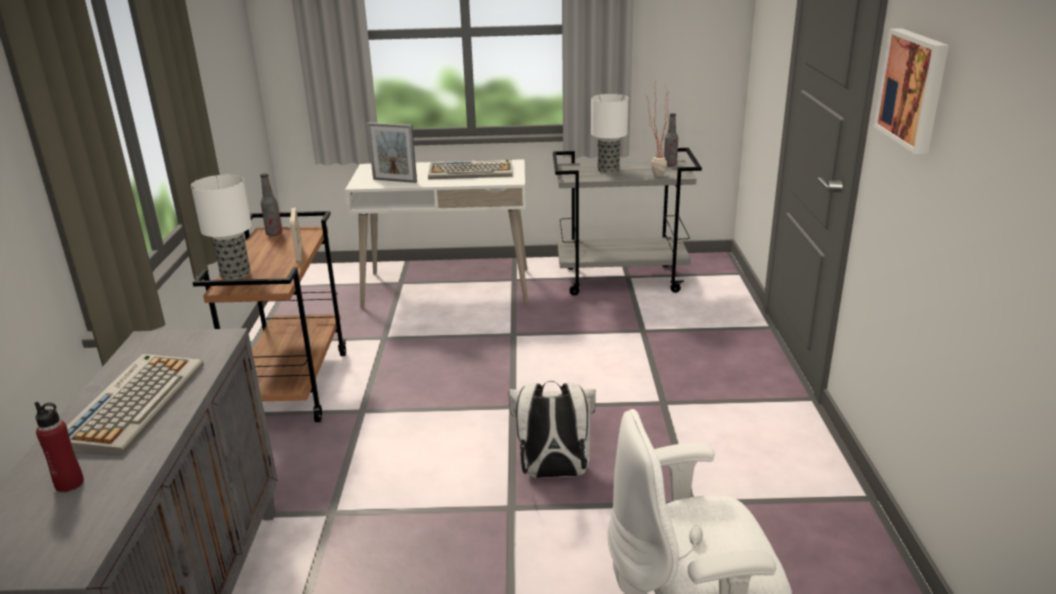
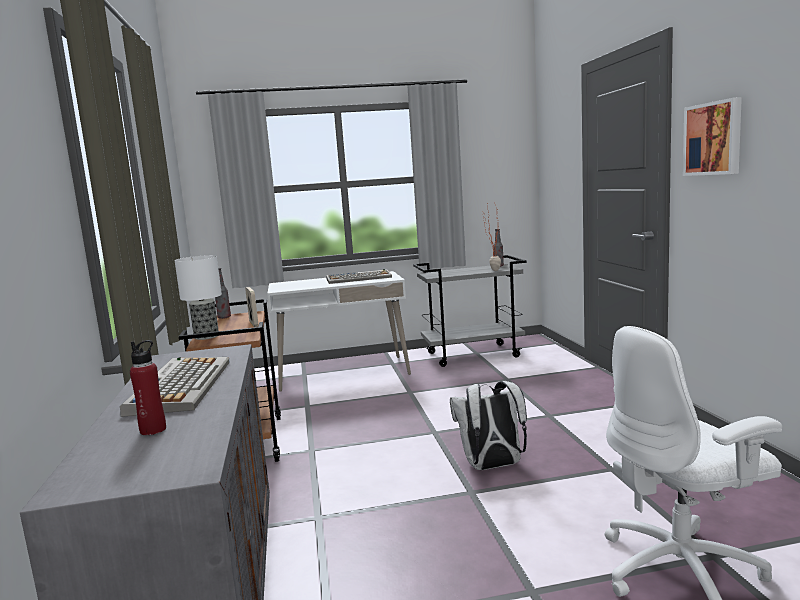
camera: 10 degrees left, 15 degrees down
picture frame [367,122,417,183] -> none
table lamp [591,94,628,173] -> none

